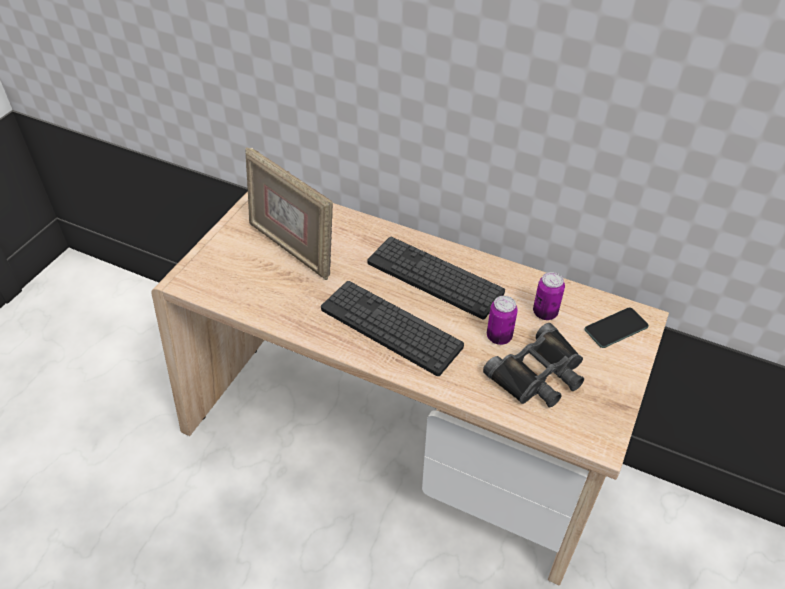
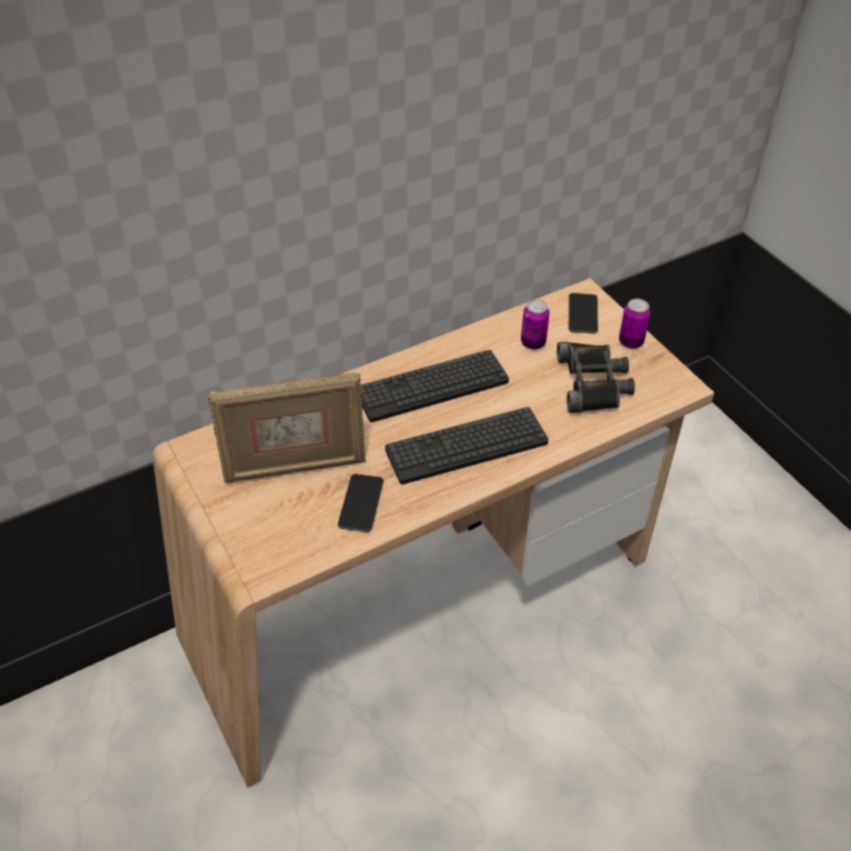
camera: 55 degrees left, 0 degrees up
can [487,296,518,345] -> can moved to [619,299,650,349]
none -> phone [338,474,384,532]

